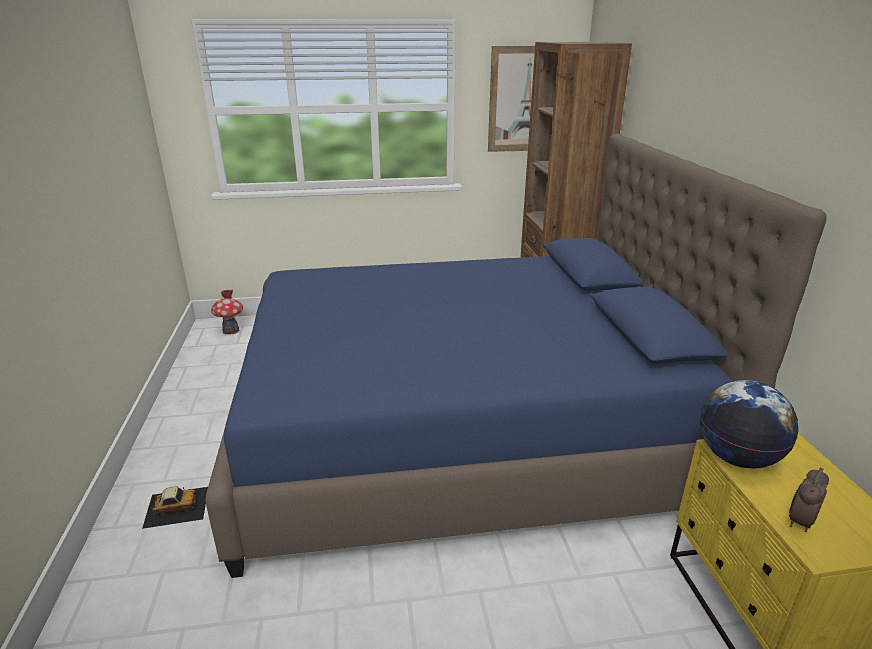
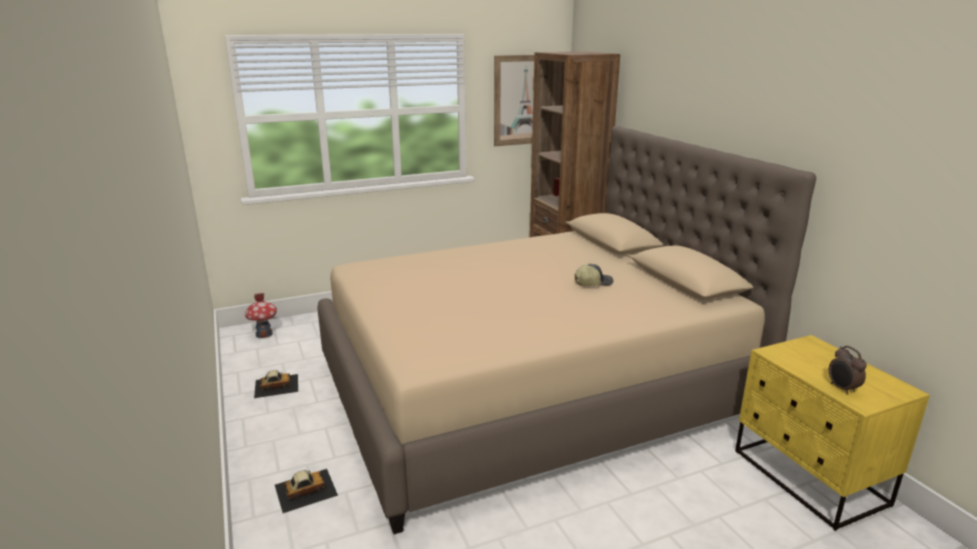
camera: 15 degrees left, 5 degrees down
blue bed [205,134,827,578] -> beige bed [317,126,816,534]
globe [700,380,798,468] -> none
alarm clock [789,467,829,532] -> alarm clock turned 45 degrees counterclockwise [829,346,867,395]
none -> toy car [254,370,298,398]
none -> cap [575,264,613,287]

